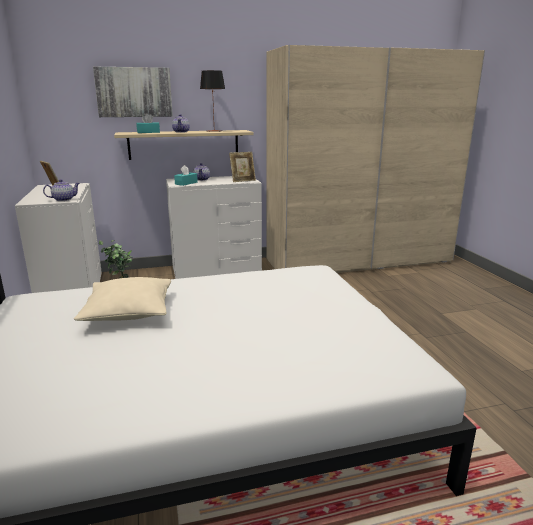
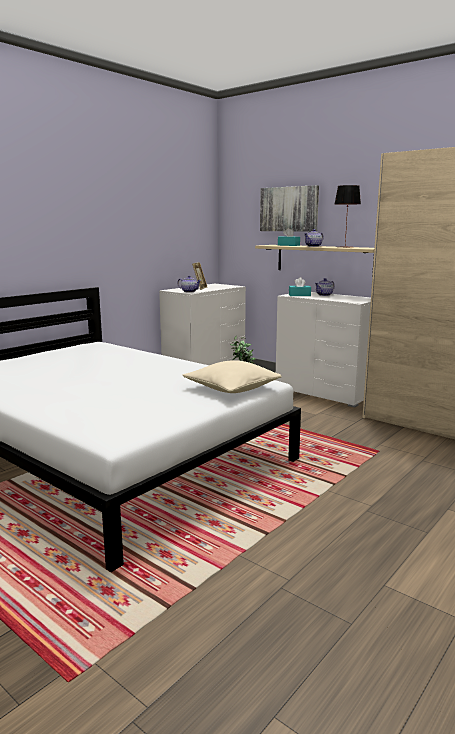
camera: 55 degrees right, 5 degrees down
beige pillow [74,277,171,321] -> beige pillow moved to [183,360,282,393]
picture frame [229,152,256,182] -> none

